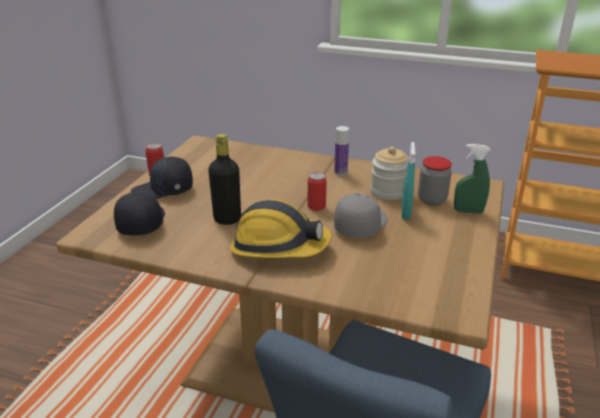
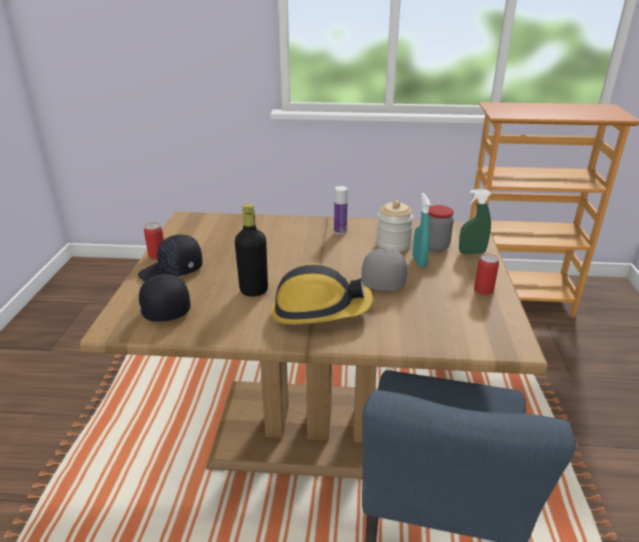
camera: 15 degrees left, 0 degrees up
can [307,172,327,211] -> can moved to [474,254,499,295]

